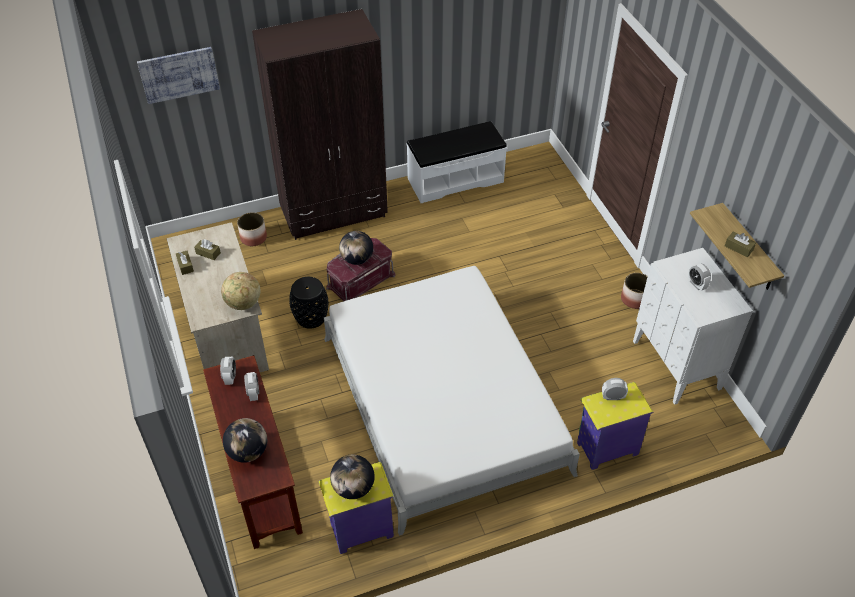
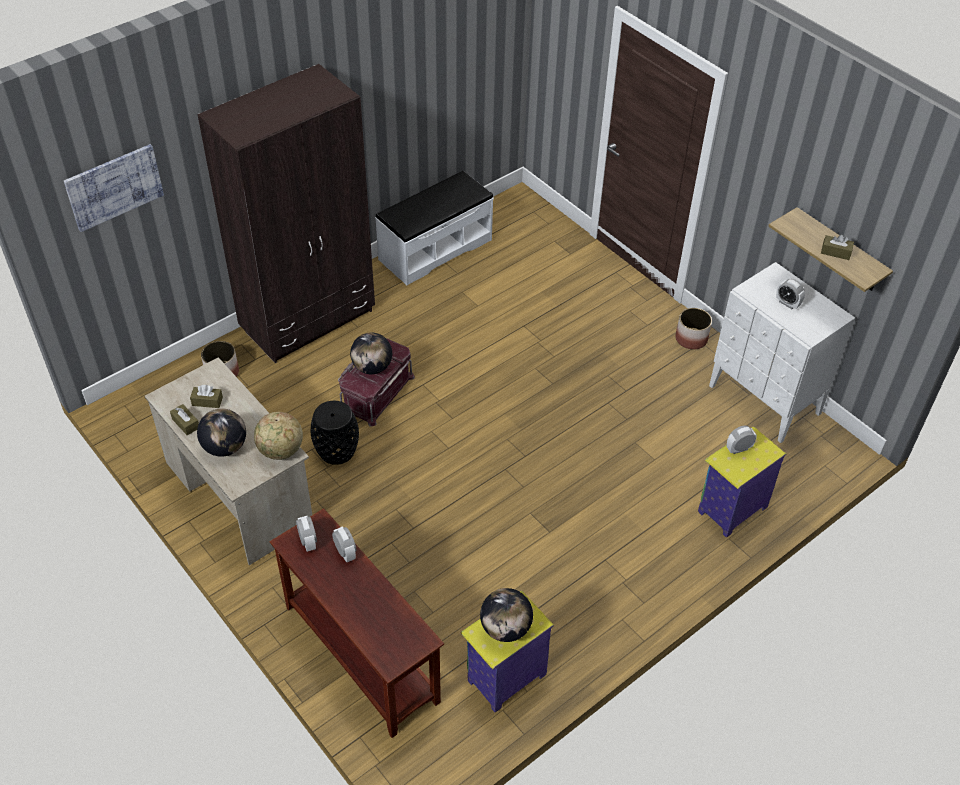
camera: 20 degrees left, 0 degrees up
globe [223,418,267,463] -> globe moved to [197,408,246,457]
white bed [324,266,580,536] -> none

